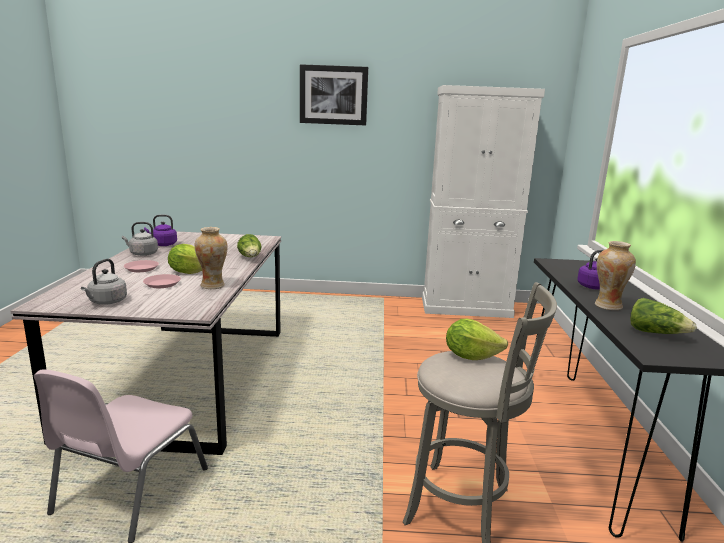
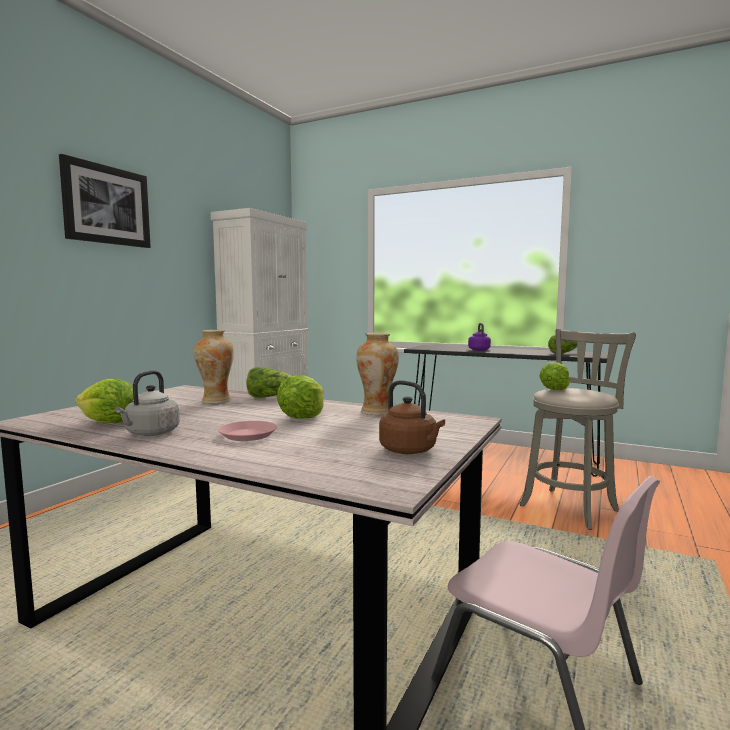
camera: 65 degrees left, 10 degrees down
grey kettle [81,259,127,305] -> brown kettle [379,380,445,454]
pink plate [143,274,181,288] -> none
purple kettle [144,215,177,246] -> lettuce [75,379,134,423]
vase [595,241,636,310] -> vase moved to [194,330,234,404]

